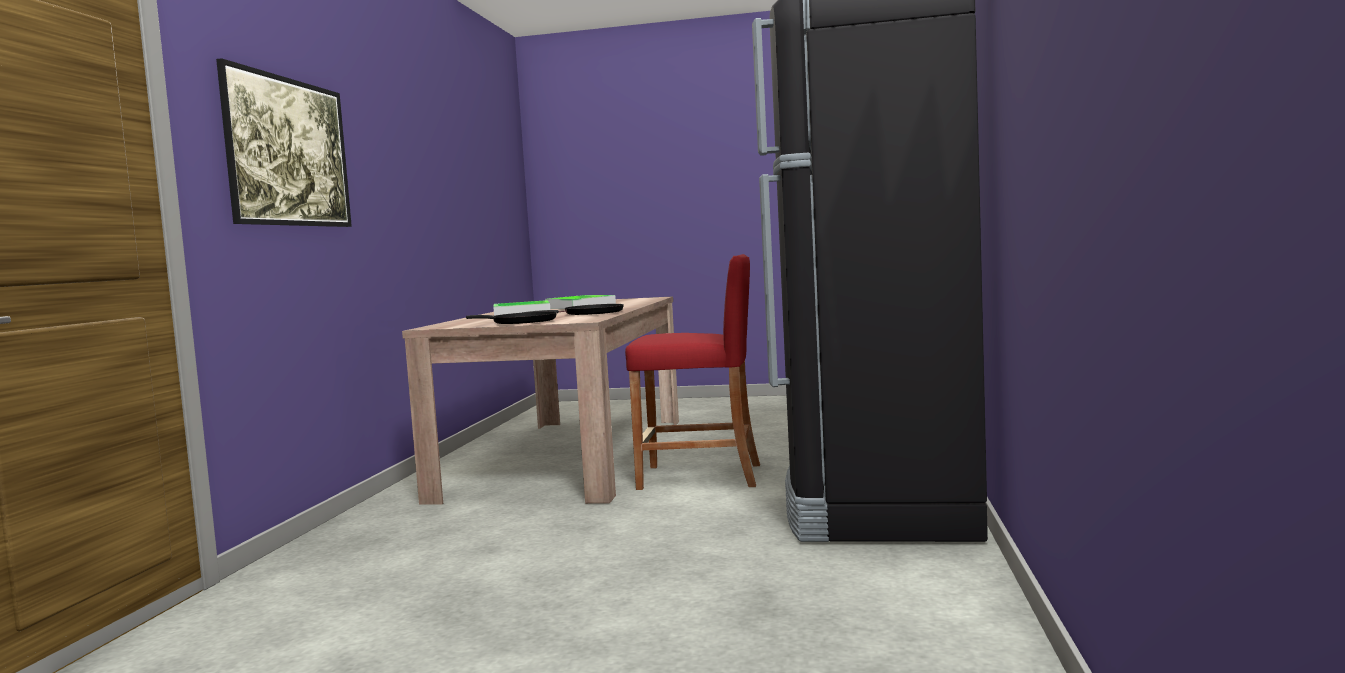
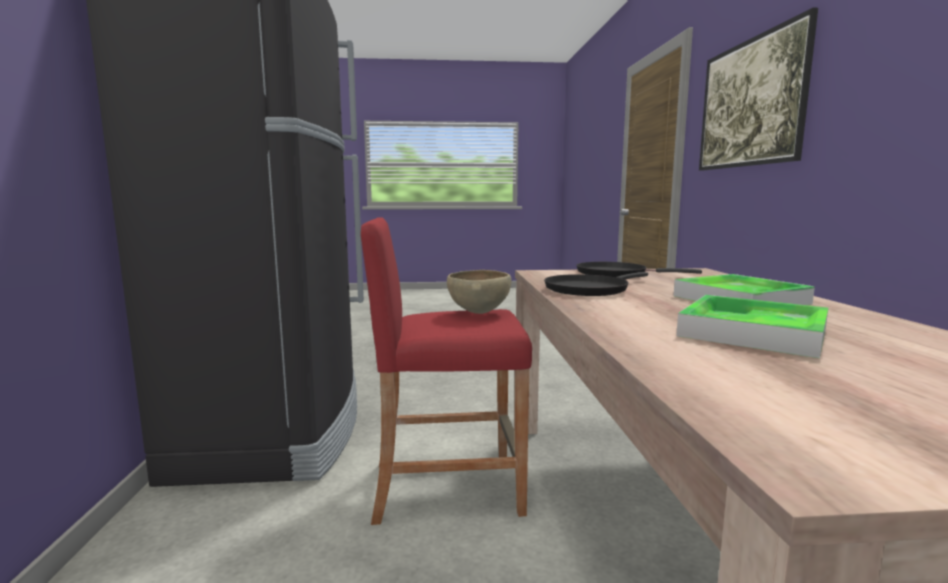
camera: 165 degrees right, 5 degrees up
none -> brown bowl [447,270,512,314]

